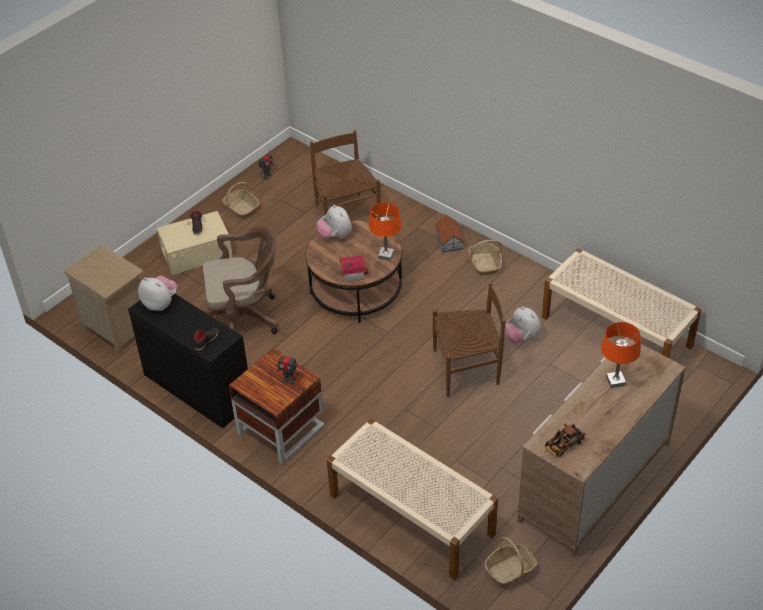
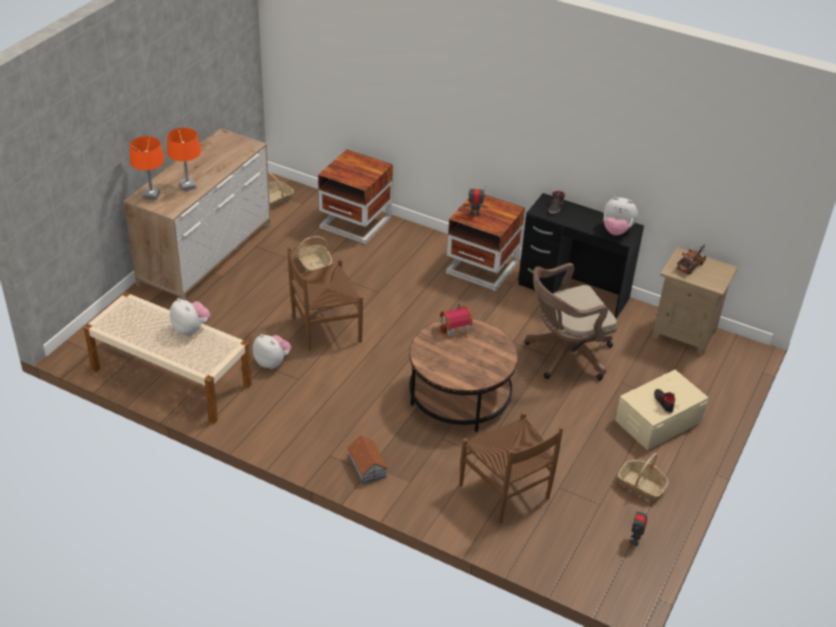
camera: 165 degrees right, 5 degrees down
plush toy [316,205,352,240] -> plush toy moved to [170,298,211,336]
beige bench [327,418,498,580] -> nightstand [318,149,393,244]
orange table lamp [369,202,401,261] -> orange table lamp moved to [130,136,164,200]
basket [468,240,502,275] -> basket moved to [297,236,332,272]
toy truck [545,424,586,457] -> toy truck moved to [676,244,706,275]

